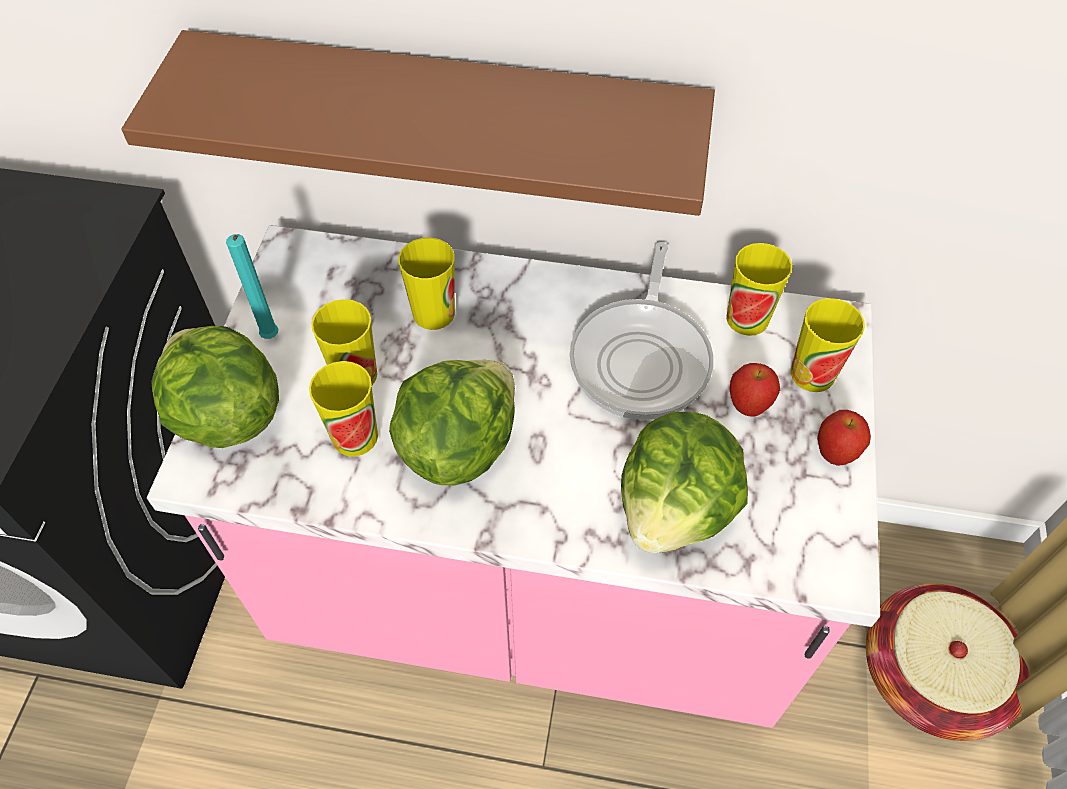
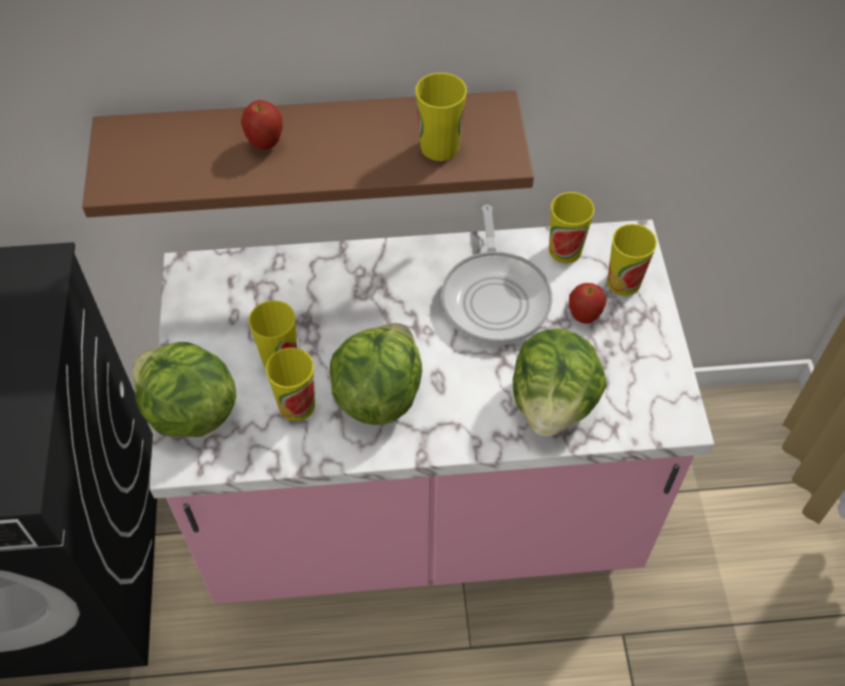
camera: 15 degrees left, 0 degrees up
turquoise candle [226,234,278,339] -> none
cup [398,237,455,330] -> cup moved to [416,73,467,161]
apple [817,410,871,466] -> apple moved to [241,100,283,150]
basket [866,583,1029,741] -> none

